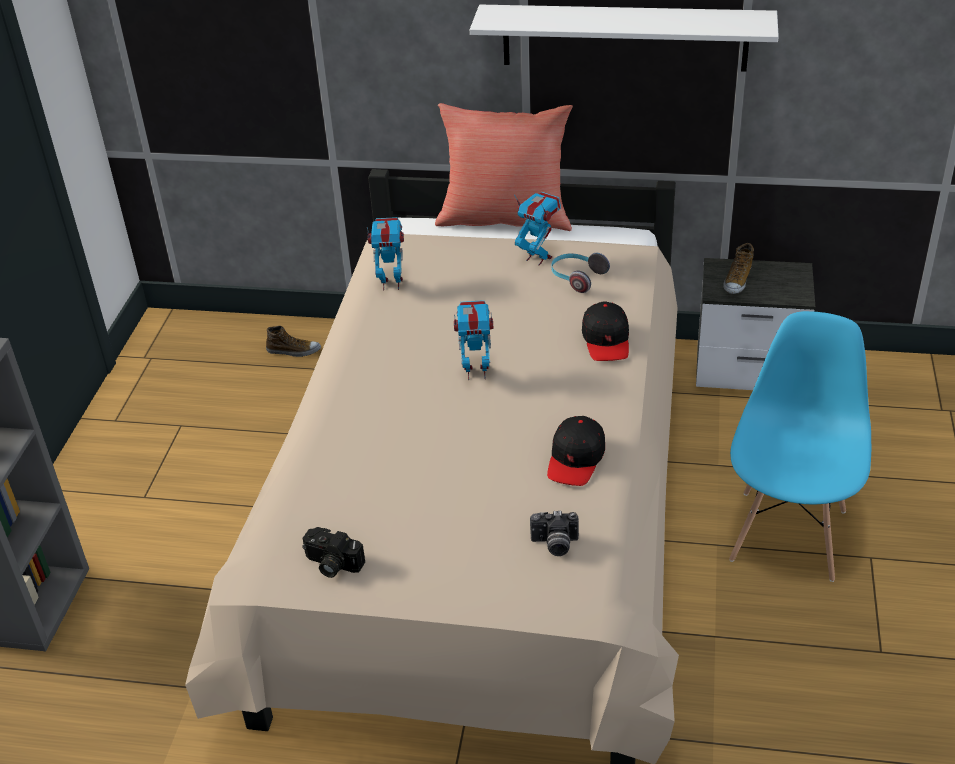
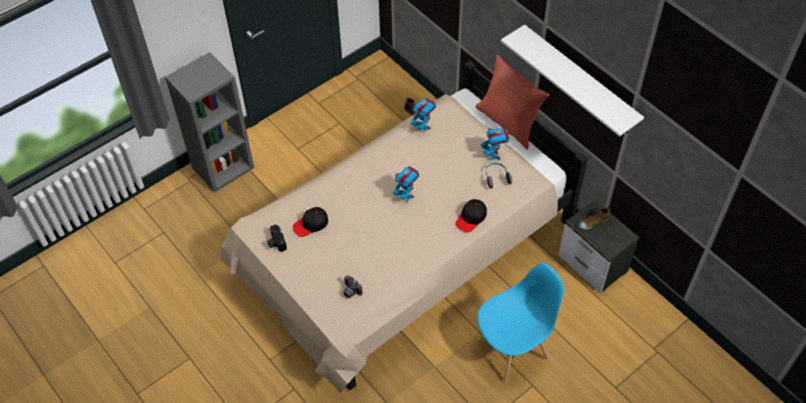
camera: 40 degrees right, 15 degrees up
black cap [547,416,605,486] -> black cap moved to [293,207,328,237]

